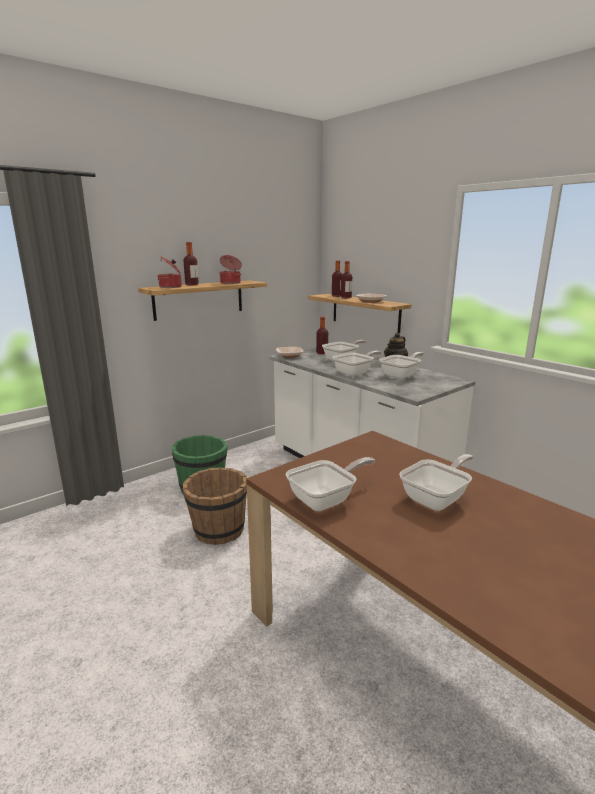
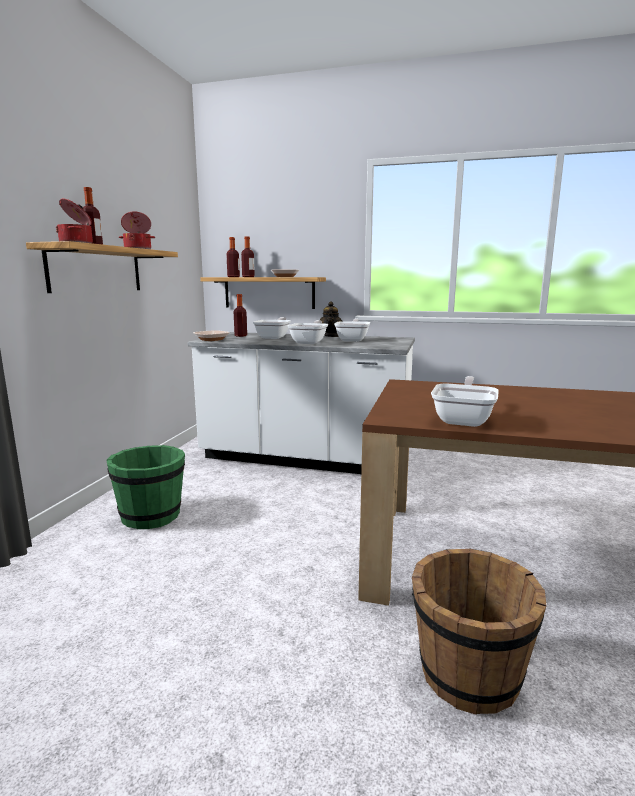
camera: 35 degrees left, 5 degrees down
brown bucket [183,467,247,545] -> brown bucket moved to [412,549,547,715]
frying pan [399,454,474,511] -> none

